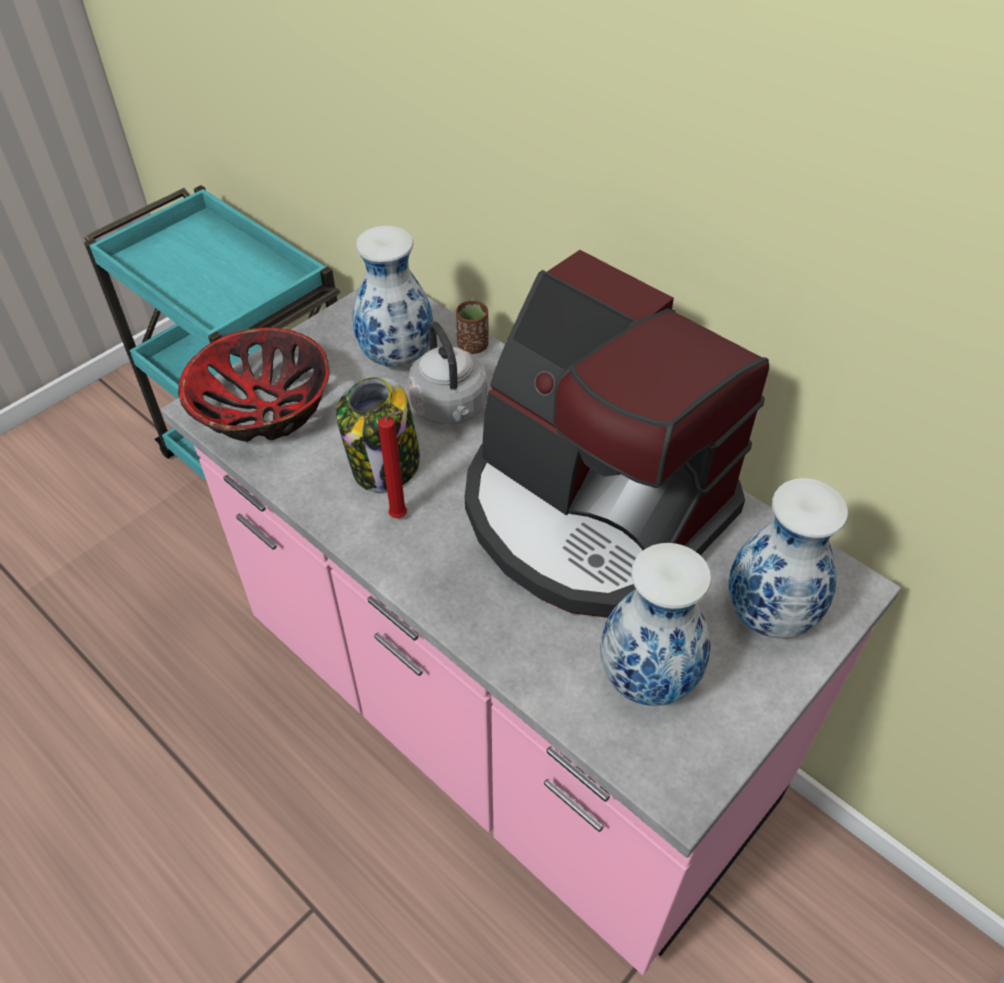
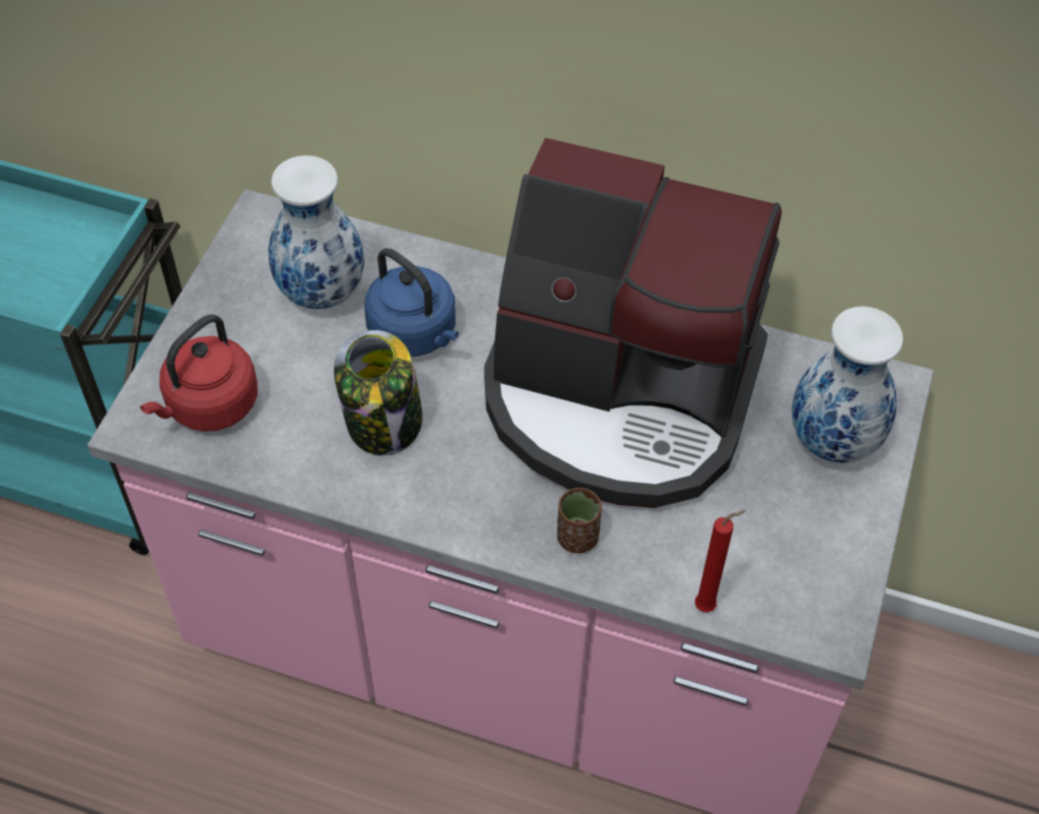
camera: 25 degrees left, 5 degrees up
bowl [178,327,330,442] -> red kettle [140,314,258,432]
red candle [378,411,407,518] -> red candle moved to [695,510,745,612]
grey kettle [408,321,488,425] -> blue kettle [364,248,459,357]
brown cup [456,301,489,354] -> brown cup moved to [557,488,602,553]
vase [600,543,711,706] -> none

